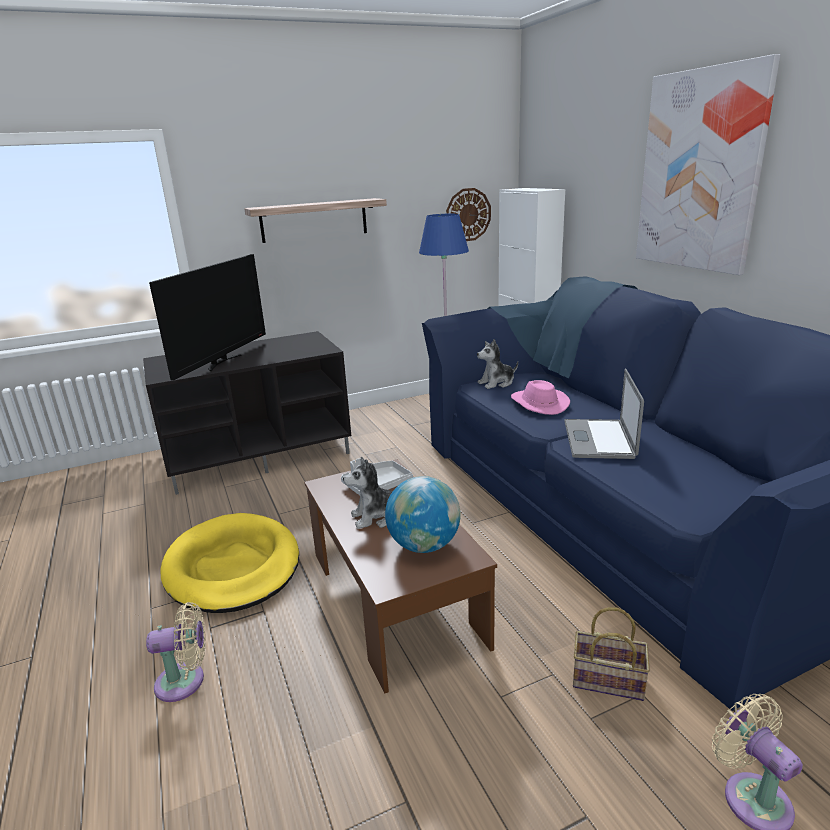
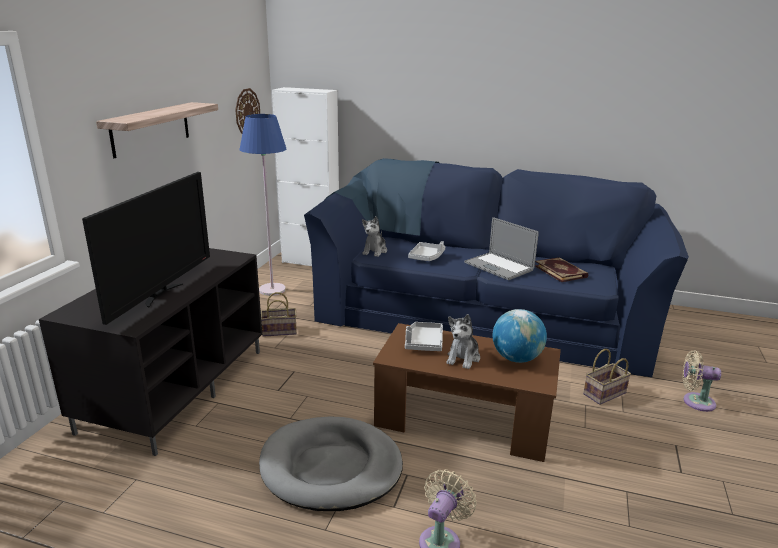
camera: 50 degrees left, 0 degrees up
television [149,254,266,380] -> television turned 45 degrees clockwise [82,172,210,325]
yellow dog bed [161,513,299,613] -> grey dog bed [259,417,403,511]
pink hat [511,380,570,415] -> grey tray [408,241,445,261]
picture [636,54,780,275] -> none
none -> basket [261,292,297,337]
none -> book [535,257,588,282]

